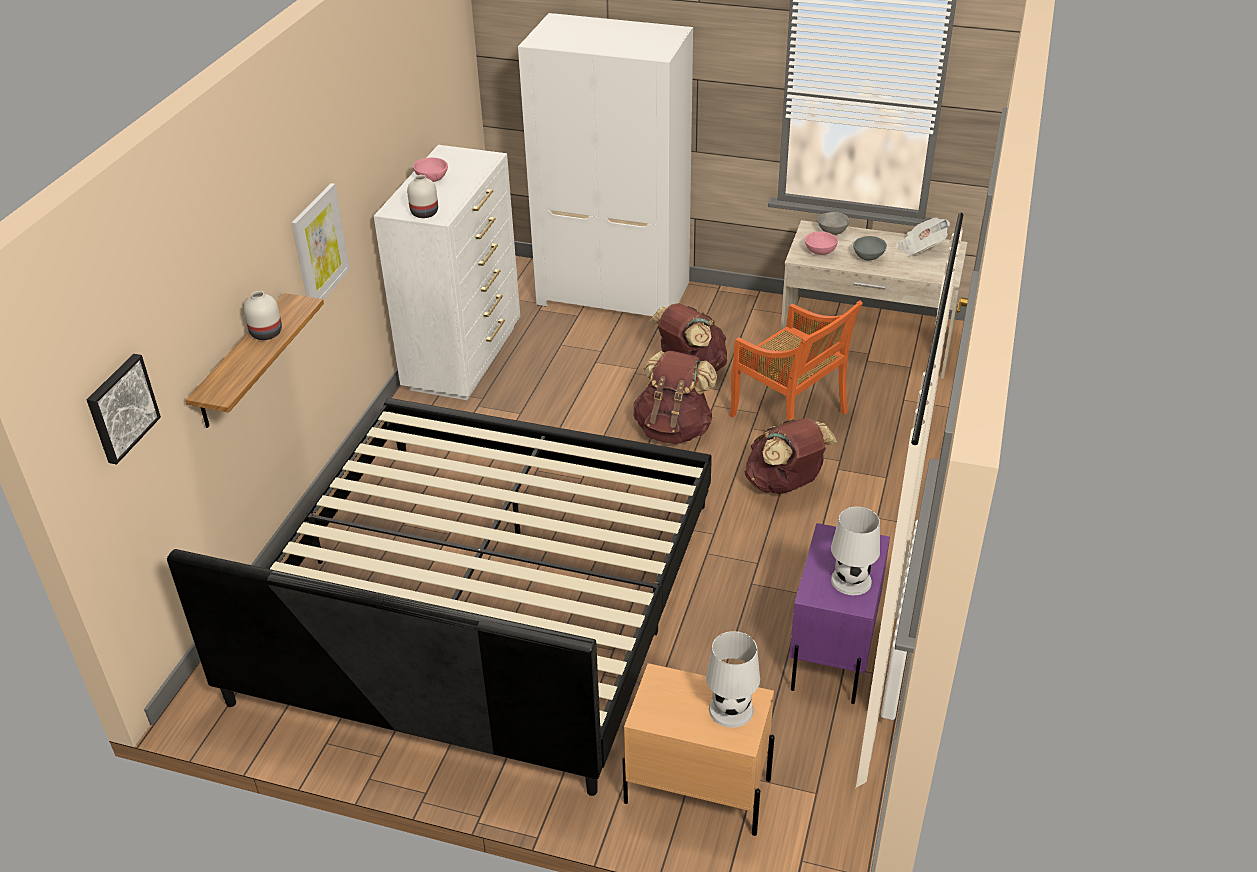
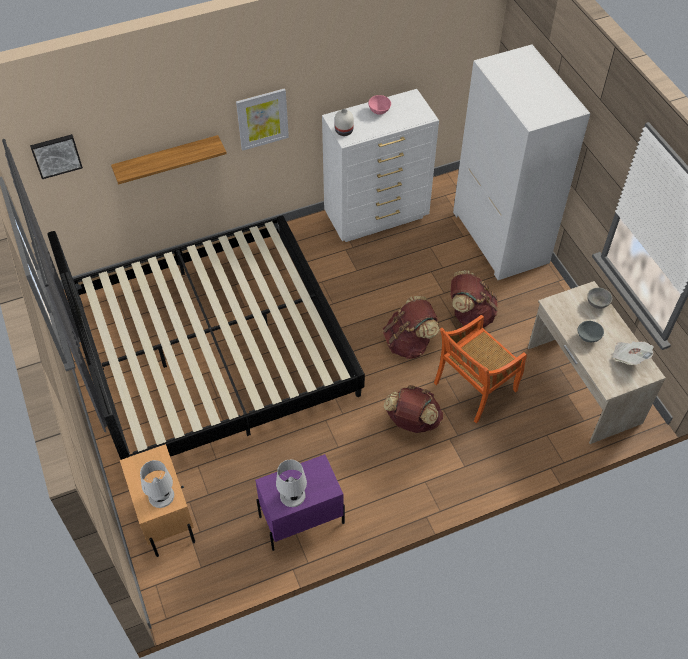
camera: 50 degrees right, 15 degrees up
white vase [244,291,282,340] -> none
orange chair [730,301,863,420] -> orange chair turned 45 degrees clockwise [434,315,527,423]
pink bowl [804,231,838,255] -> none

